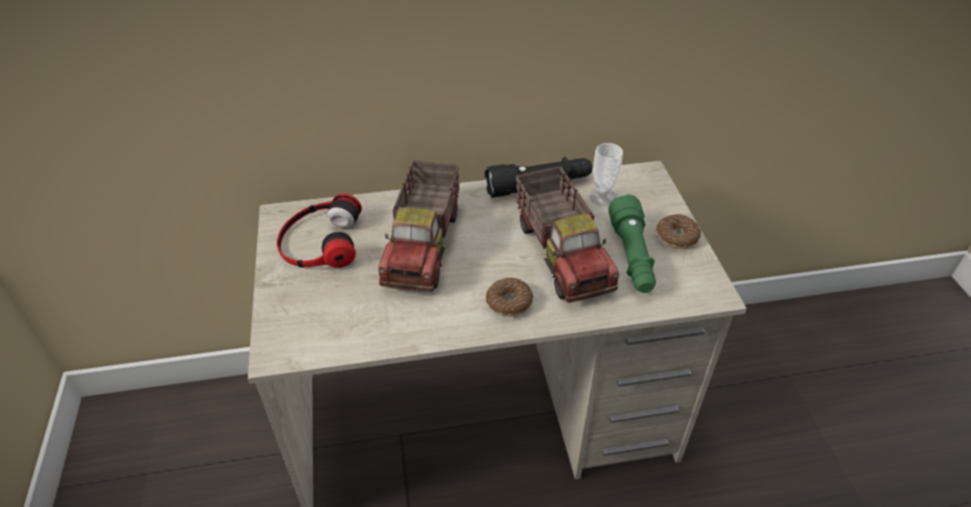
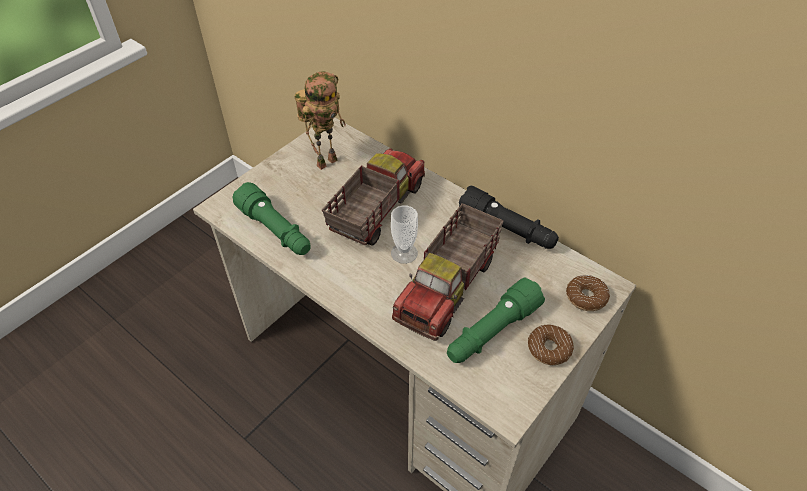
camera: 50 degrees right, 5 degrees up
headphones [277,193,362,268] -> toy robot [294,71,346,170]
toy truck [378,160,459,292] -> toy truck turned 150 degrees clockwise [322,148,425,246]
donut [486,278,533,317] -> donut moved to [566,275,610,311]
cup [589,143,623,206] -> cup moved to [391,205,418,264]
none -> green flashlight [232,182,310,255]

